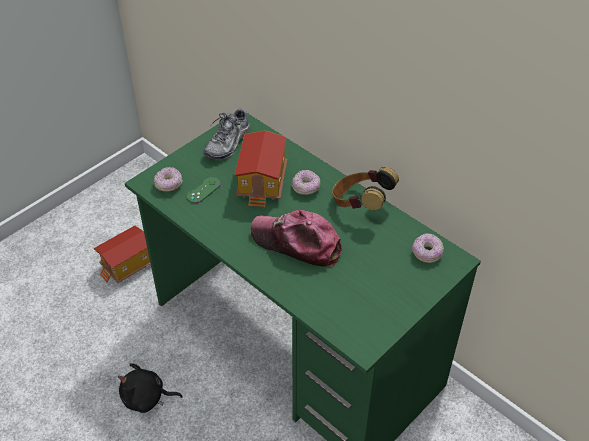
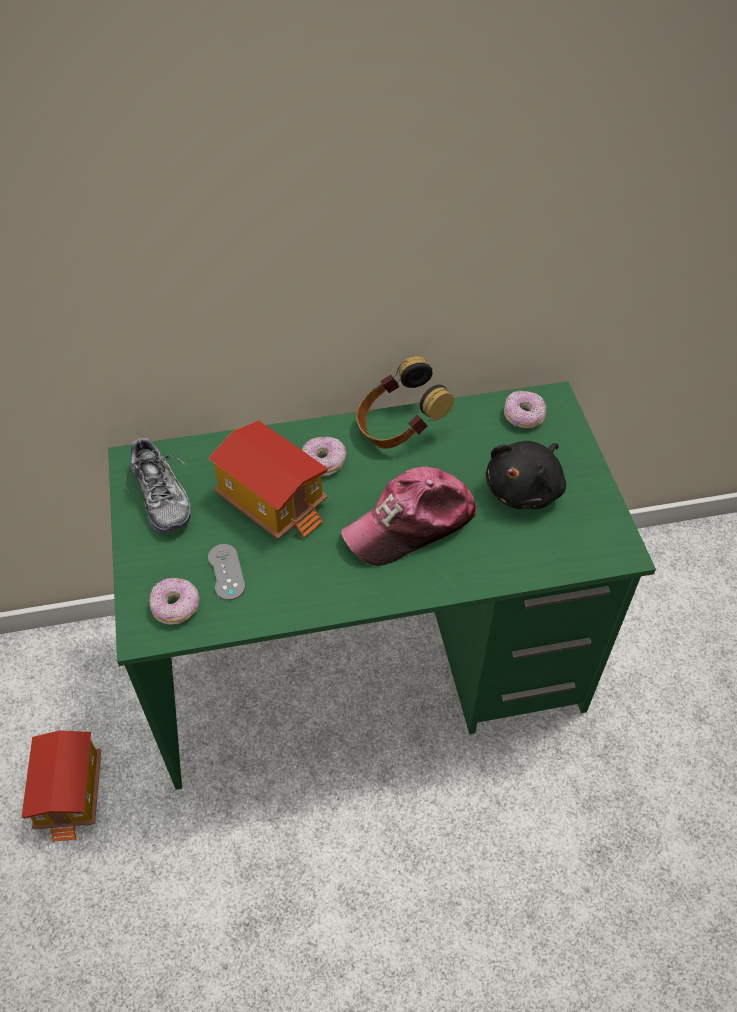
camera: 55 degrees left, 5 degrees up
black plush toy [118,363,183,413] -> black plush toy moved to [486,441,566,509]
green game controller [187,177,221,203] -> grey game controller [208,544,245,600]

